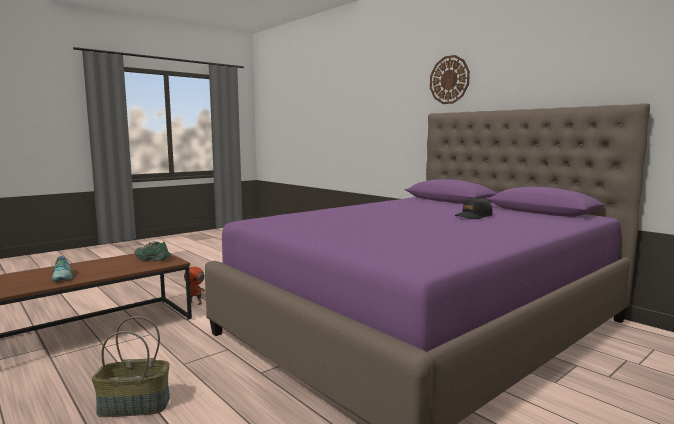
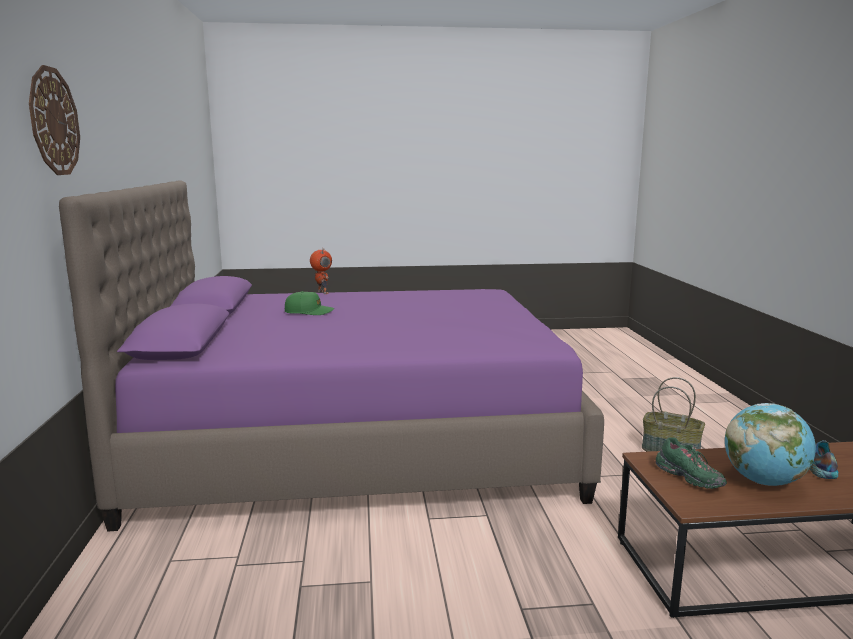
camera: 145 degrees left, 5 degrees up
toy robot [184,266,205,305] -> toy robot moved to [310,248,332,294]
black cap [455,198,493,219] -> green cap [285,291,334,315]
none -> globe [725,403,816,486]

